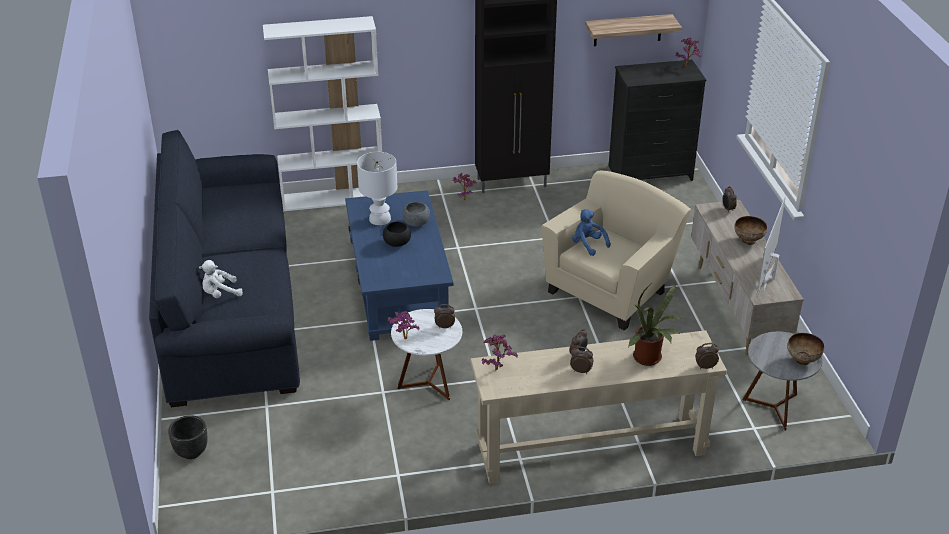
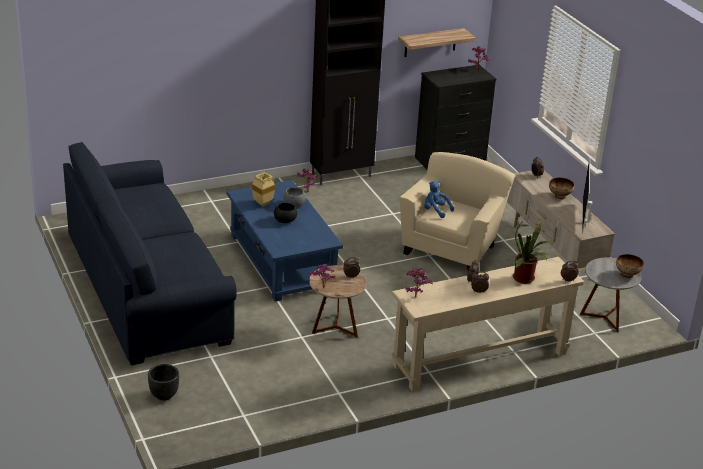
camera: 15 degrees left, 5 degrees down
white plush toy [199,260,243,298] -> none
white bookcase [263,16,382,211] -> none
white table lamp [357,152,397,225] -> beige vase [252,172,275,206]
white side table [391,309,462,400] -> brown side table [309,265,367,338]

